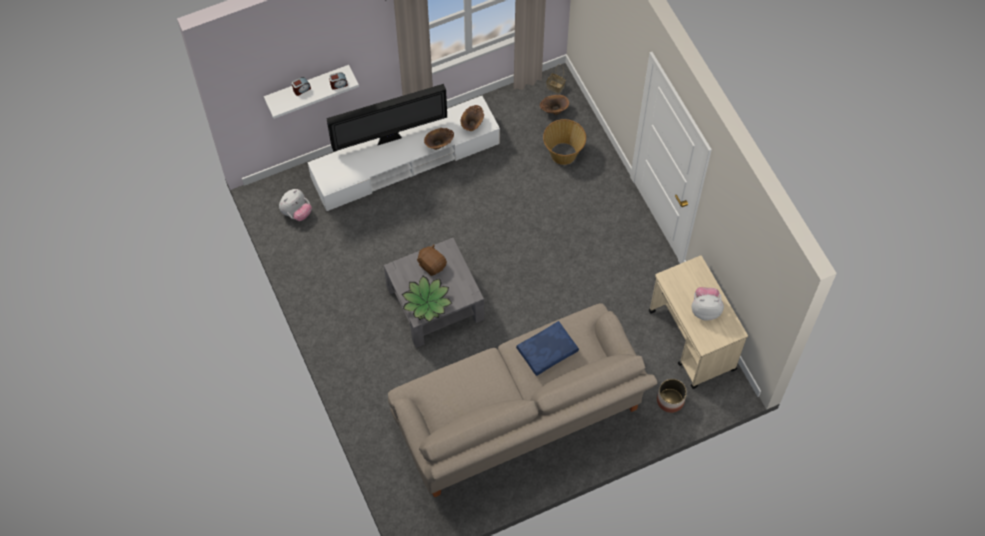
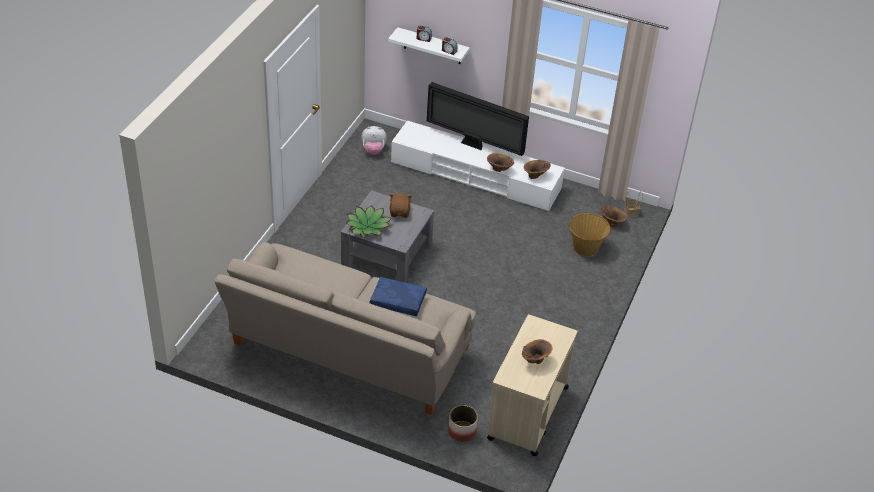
camera: 45 degrees right, 20 degrees down
plush toy [692,287,724,321] -> brown vase [522,339,553,364]

